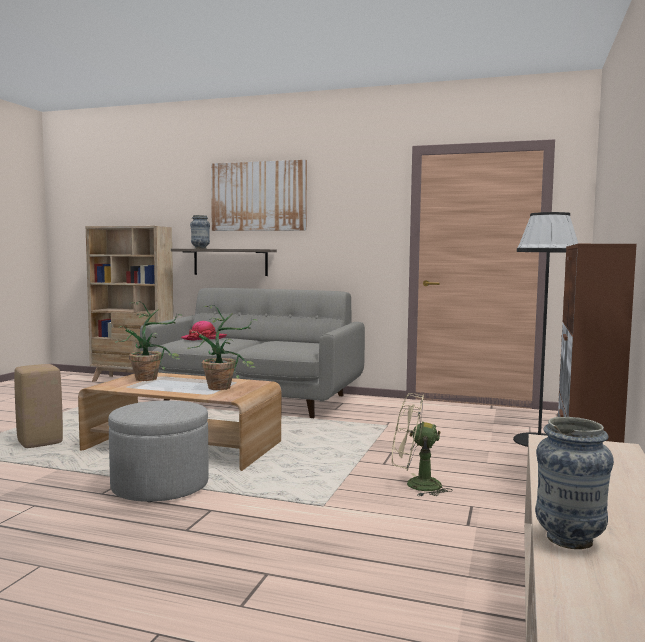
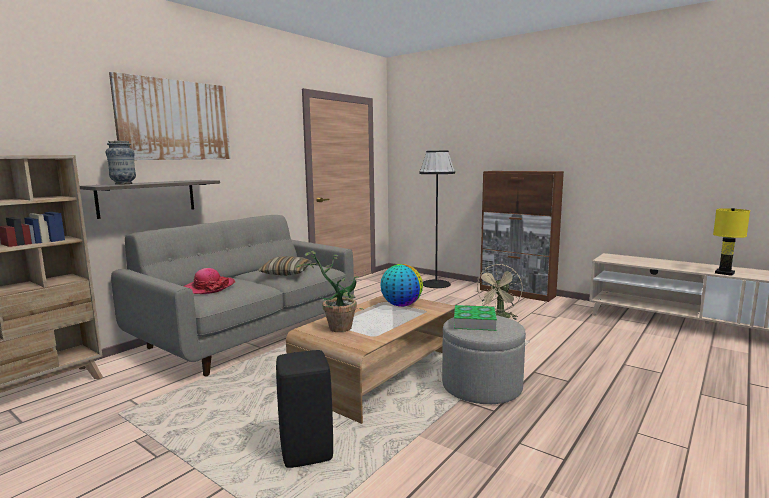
camera: 70 degrees left, 5 degrees up
beige stool [14,364,63,448] -> black stool [276,350,333,468]
potted plant [187,305,258,390] -> globe [380,264,423,307]
vase [535,417,614,549] -> yellow table lamp [713,208,750,276]
none -> pillow [258,256,312,276]
none -> book [454,305,497,331]

